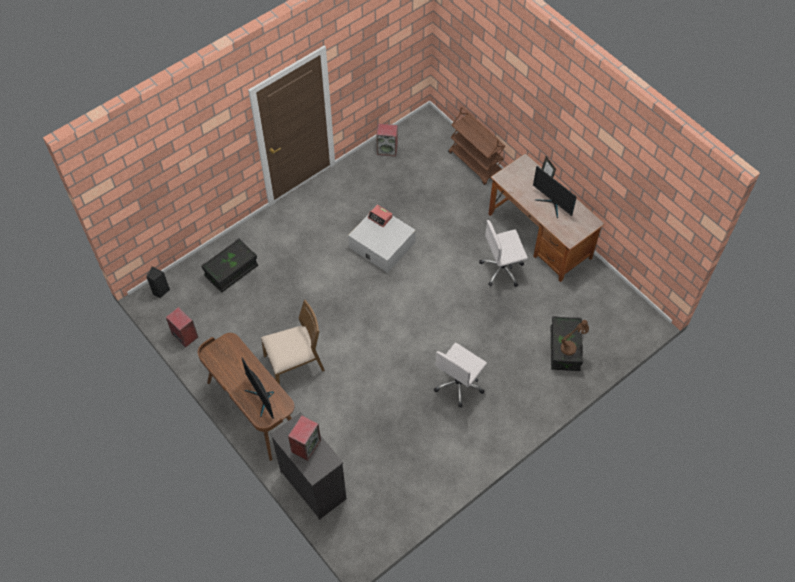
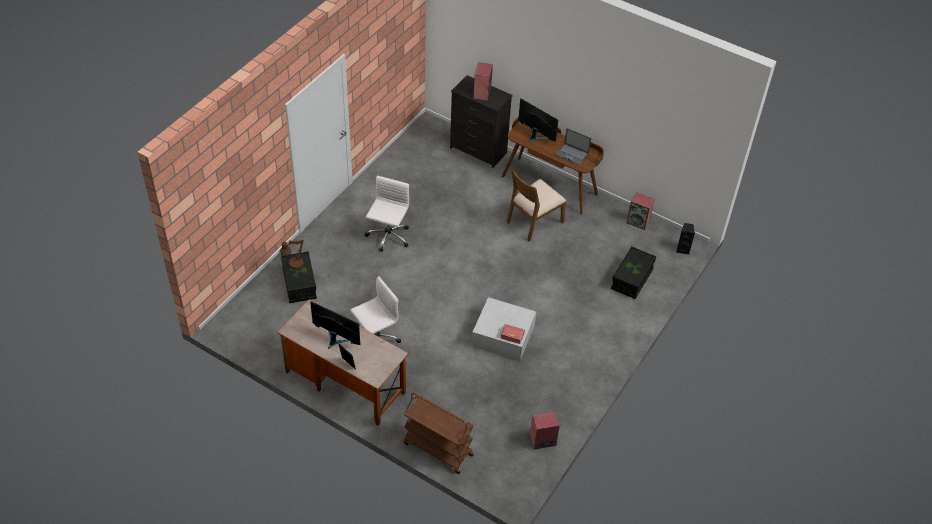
camera: 160 degrees right, 10 degrees down
none -> laptop [556,128,591,166]

